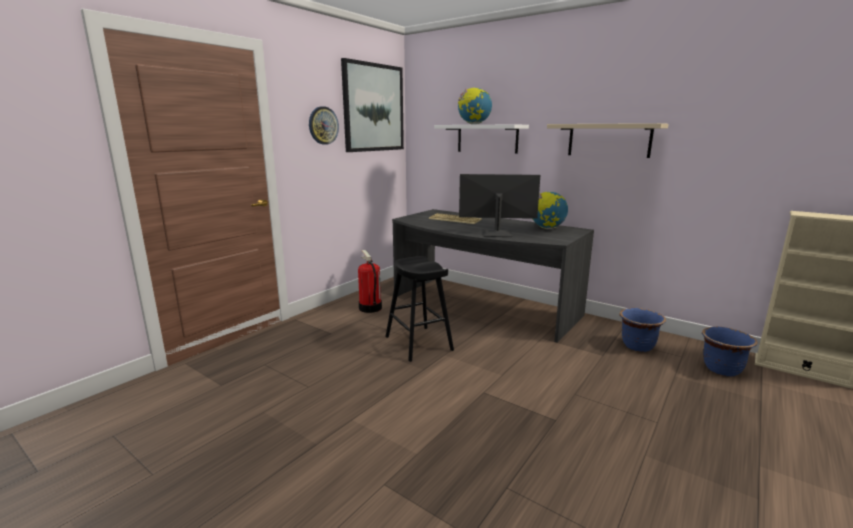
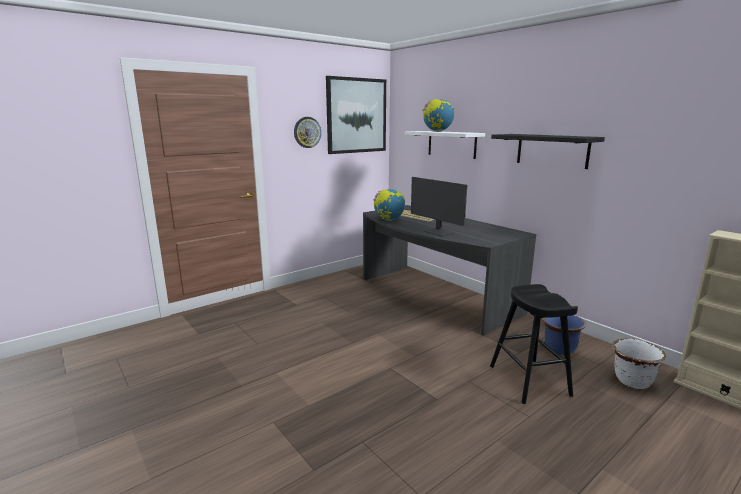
camera: 15 degrees right, 0 degrees up
fire extinguisher [358,250,382,313] -> none
black stool [385,256,454,362] -> black stool moved to [490,284,578,404]
monitor [459,174,540,237] -> monitor turned 150 degrees counterclockwise [411,177,467,236]
globe [532,191,568,229] -> globe moved to [374,189,405,221]
beige shelf [547,123,669,158] -> black shelf [491,134,605,169]
blue planter [702,327,758,377] -> white planter [613,338,666,389]

